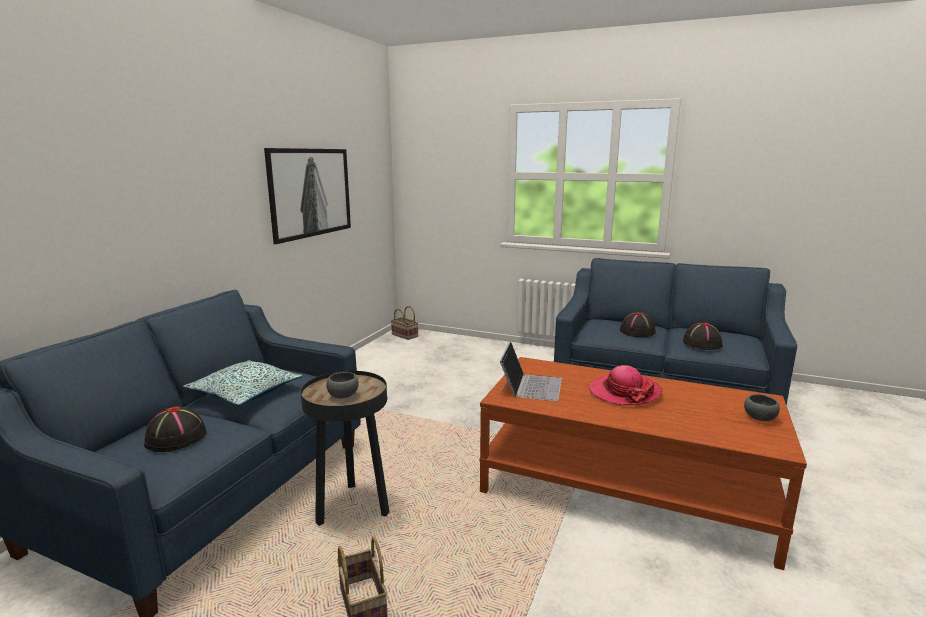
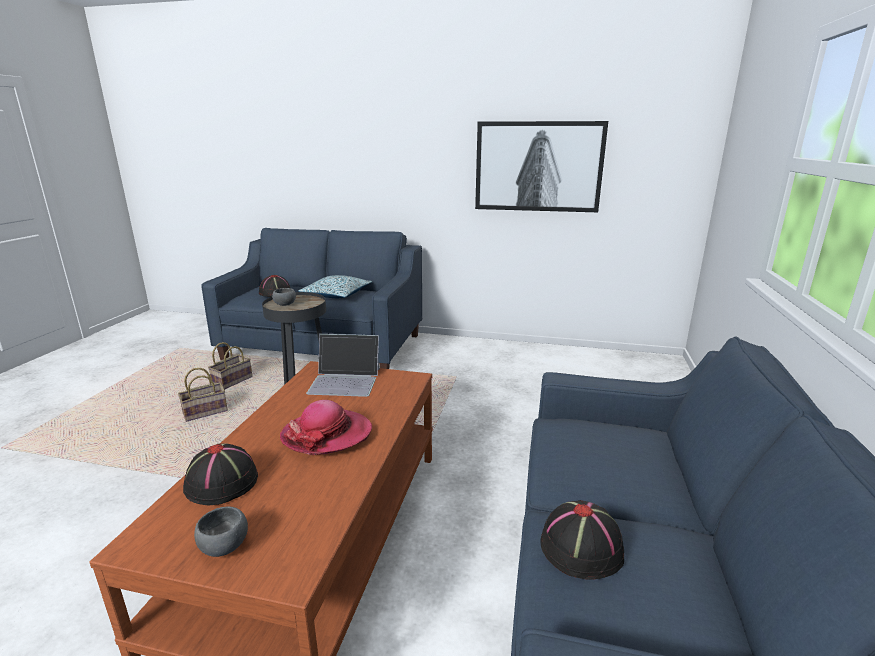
camera: 80 degrees right, 5 degrees up
basket [391,306,418,340] -> basket moved to [208,342,253,390]
black hat [620,312,656,337] -> black hat moved to [183,443,258,505]

